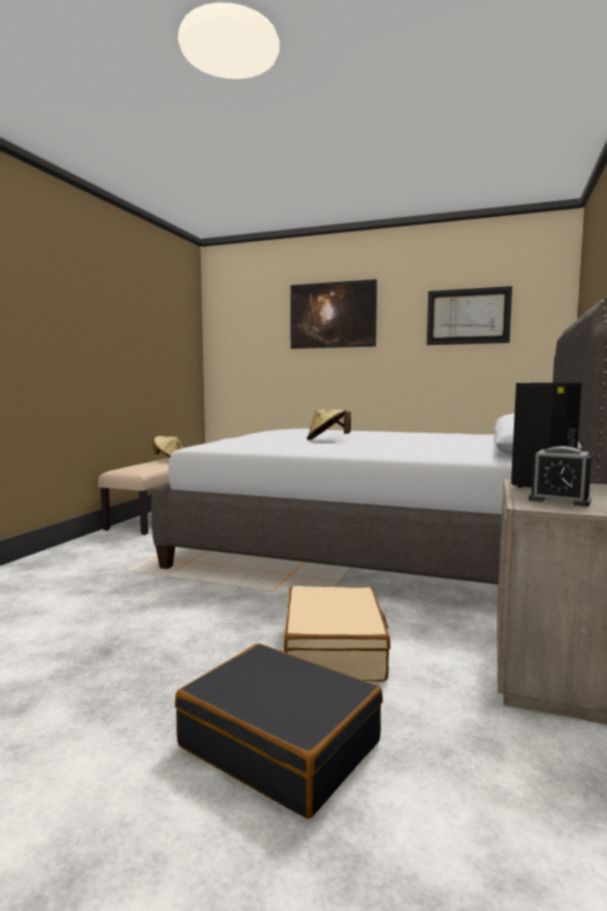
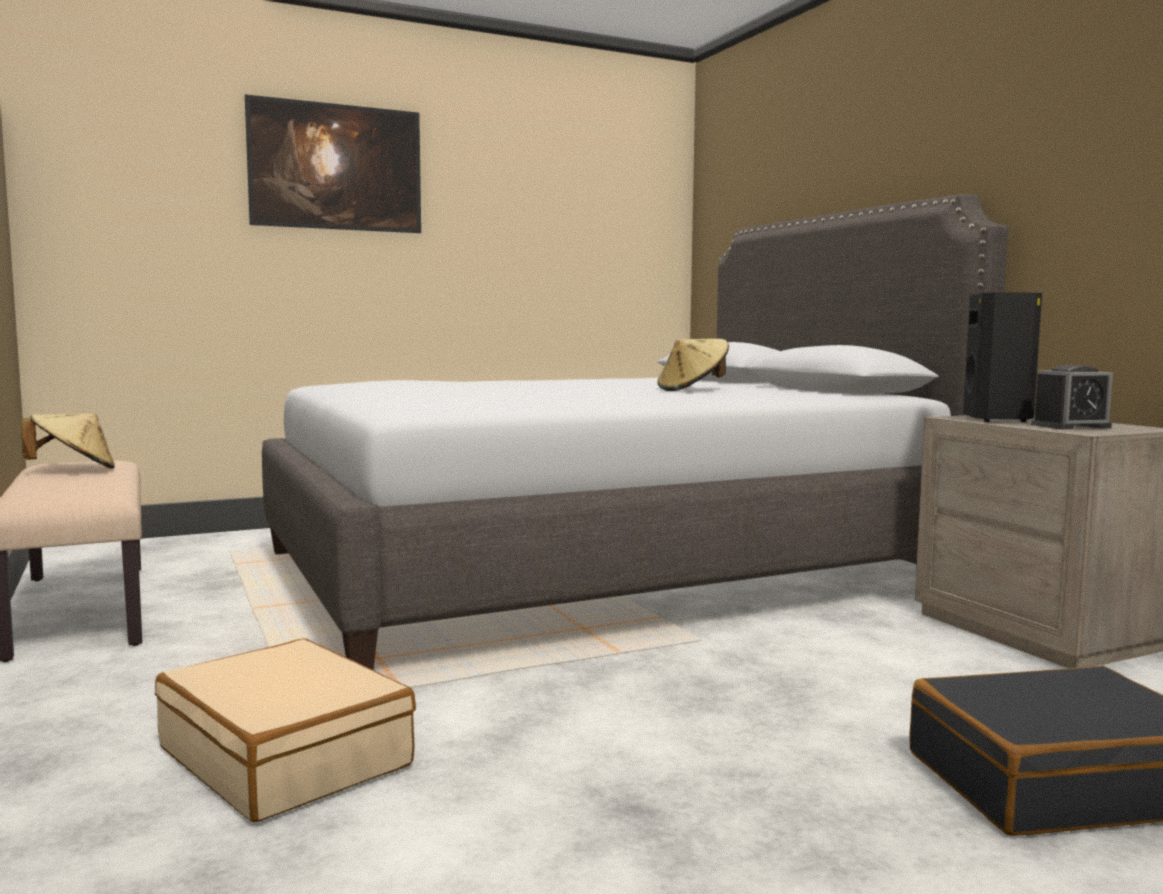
camera: 45 degrees left, 0 degrees up
beige suitcase [284,586,390,681] -> beige suitcase moved to [155,638,416,822]
beige hat [307,410,351,440] -> beige hat moved to [657,339,729,391]
picture [427,286,512,345] -> none

